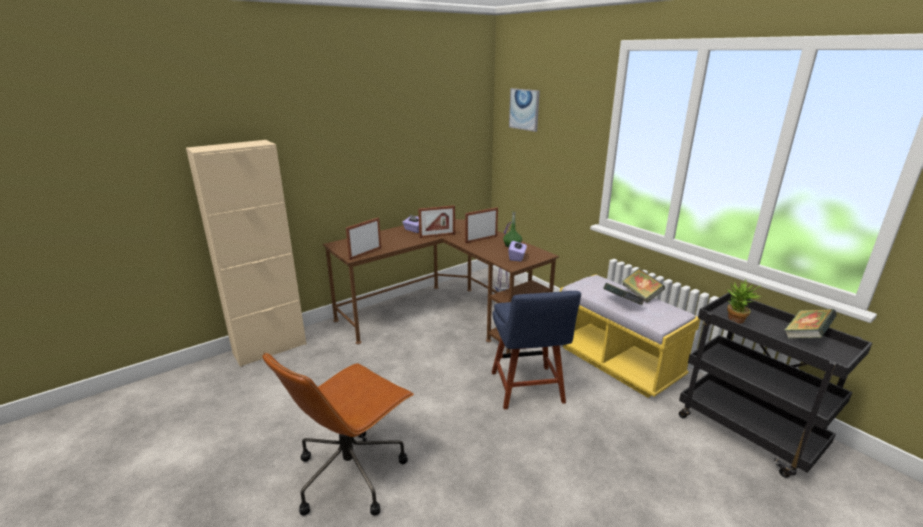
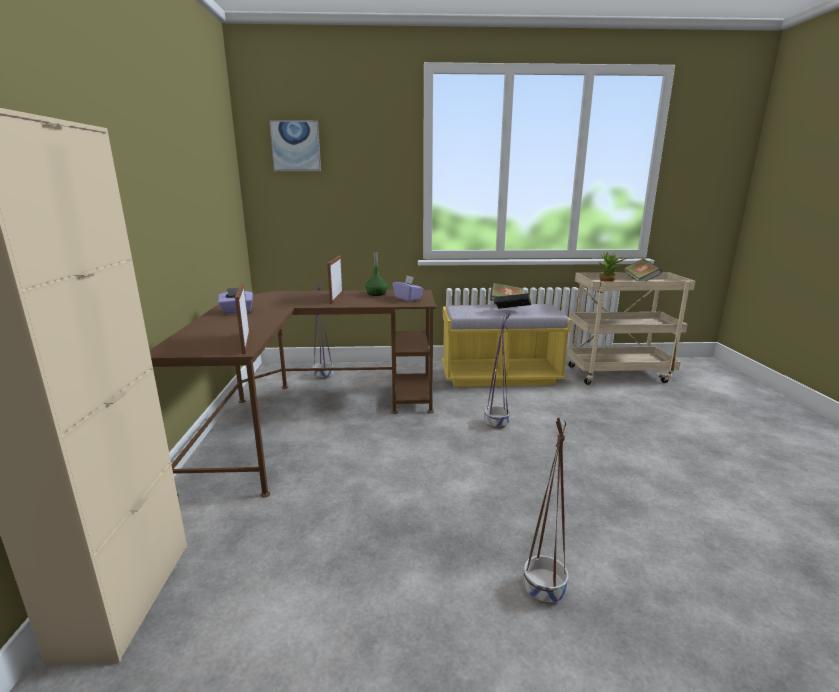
camera: 55 degrees left, 5 degrees down
brown office chair [263,352,414,516] -> brown planter [523,418,568,604]
picture frame [418,205,455,238] -> none
blue chair [492,291,581,409] -> purple planter [484,314,510,429]
black cart [679,292,872,478] -> beige cart [567,272,696,385]

